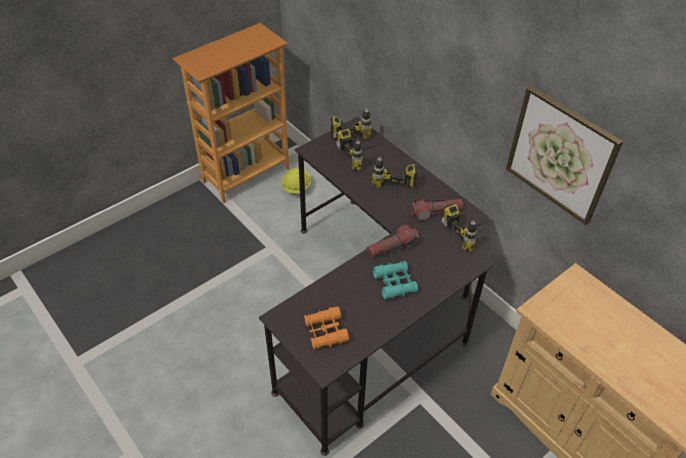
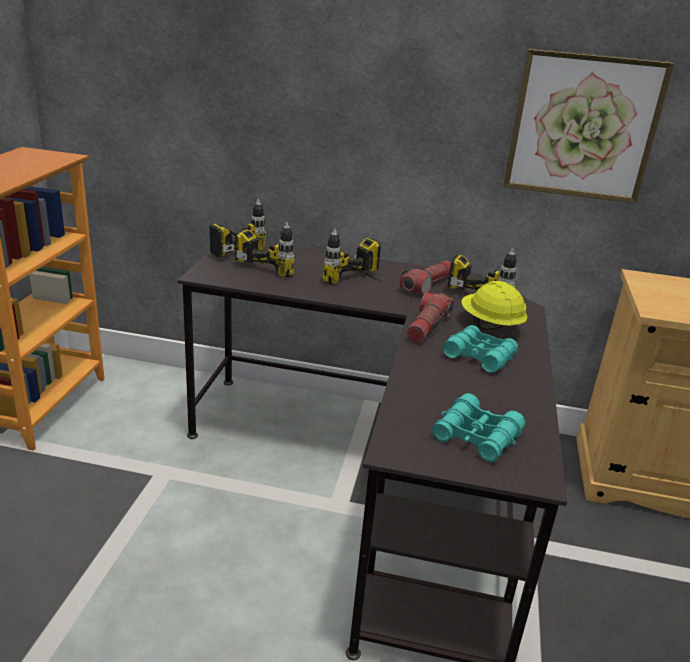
camera: 40 degrees left, 20 degrees down
yellow hard hat [282,168,311,193] -> yellow hard hat moved to [461,281,527,330]
orange binoculars [304,306,349,350] -> turquoise binoculars [432,393,525,462]

